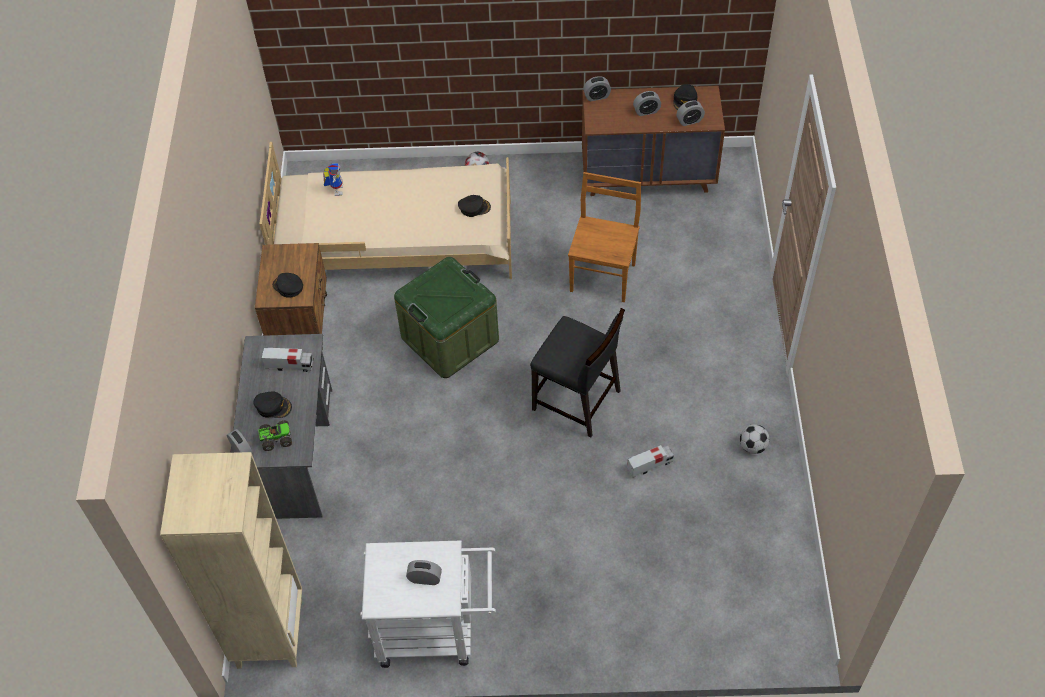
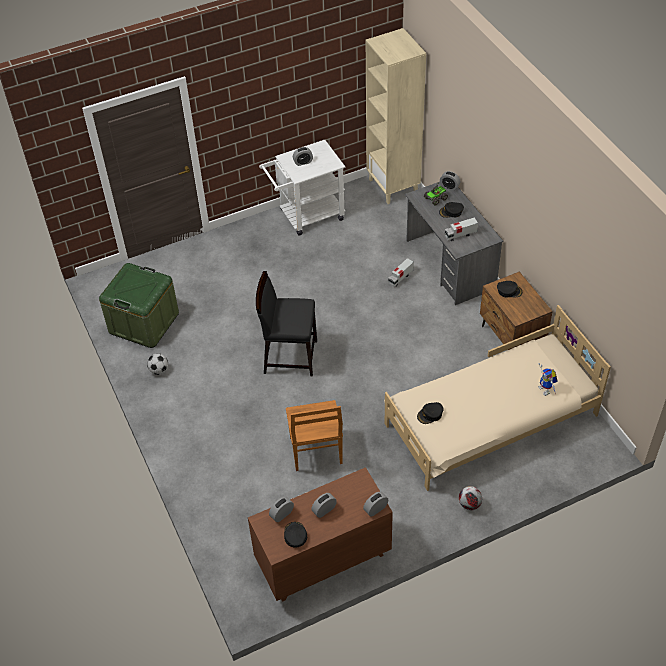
camera: 155 degrees right, 5 degrees down
green storage box [394,257,499,378] -> green storage box moved to [99,263,179,348]
toy truck [627,445,674,478] -> toy truck moved to [388,258,414,287]

